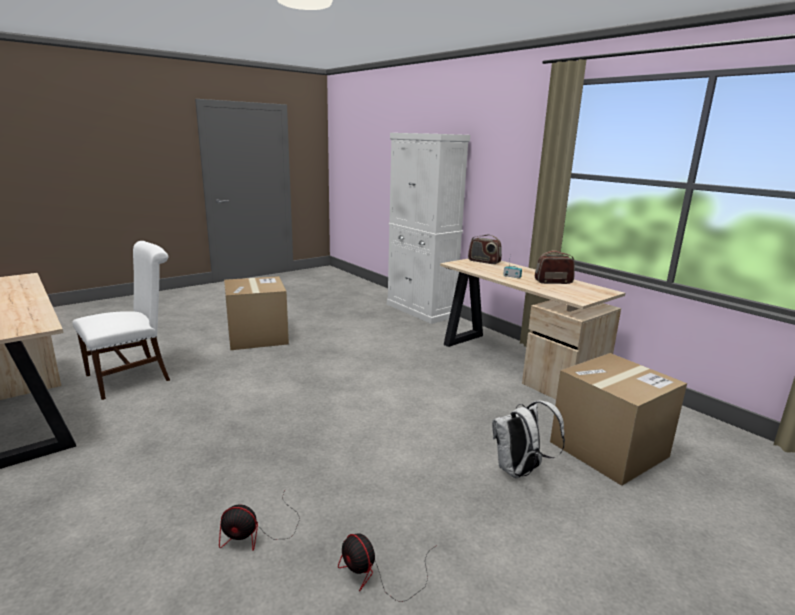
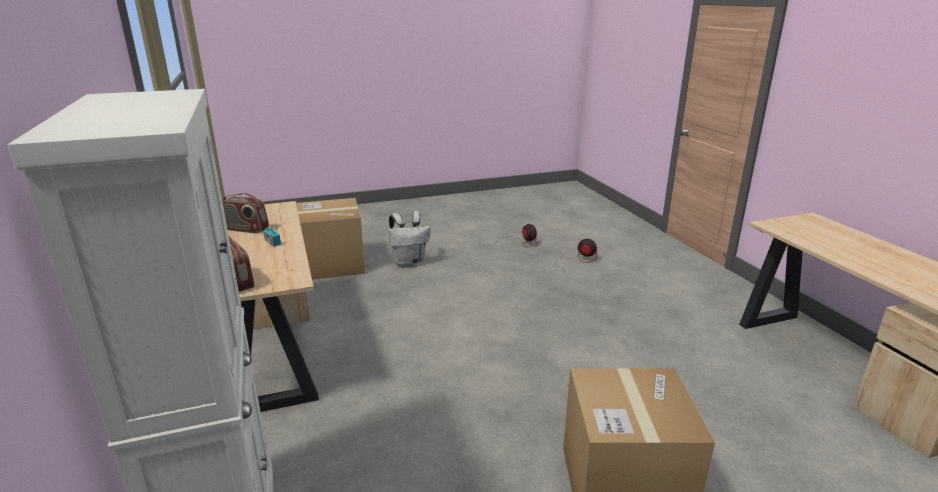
camera: 160 degrees left, 5 degrees up
white chair [72,241,170,400] -> none

